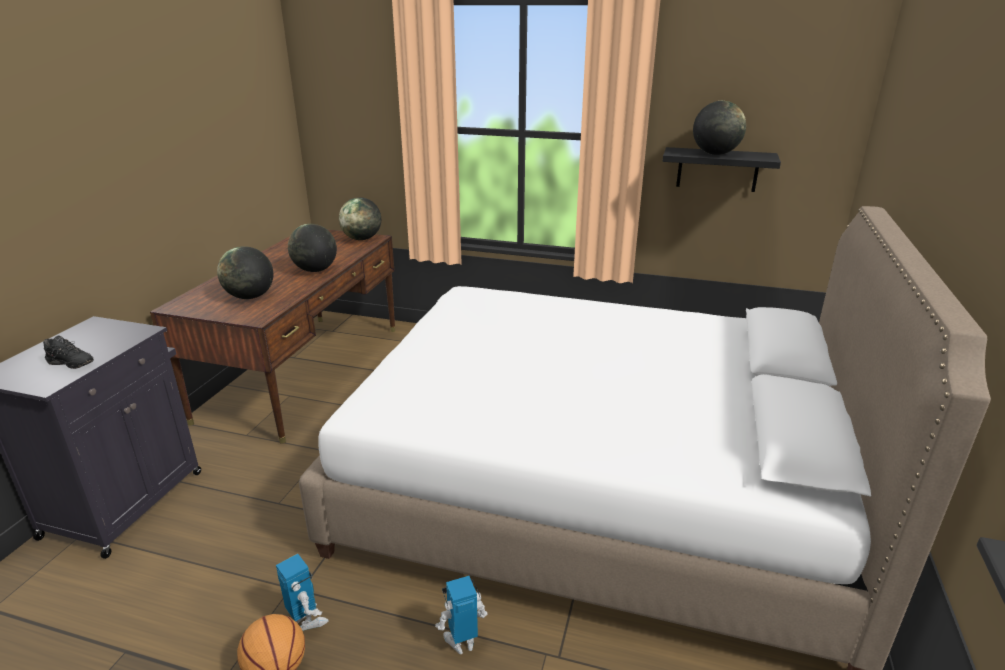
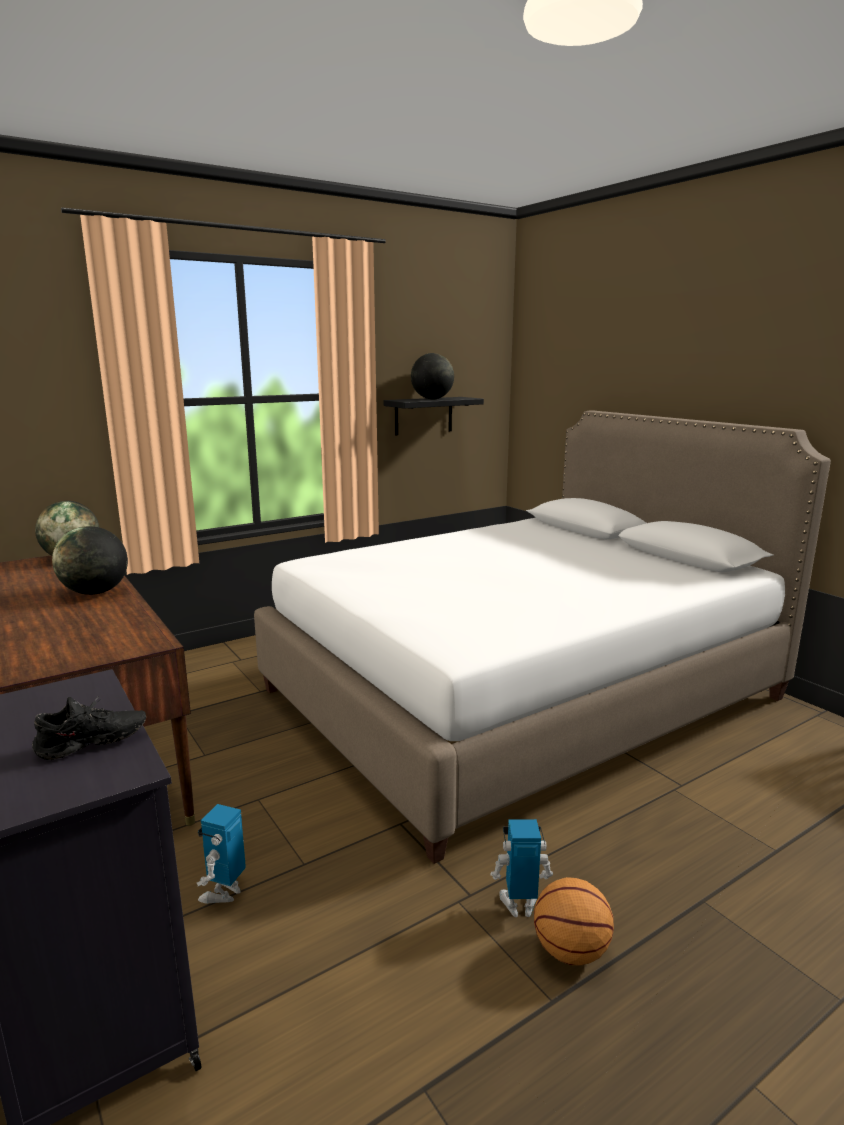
camera: 50 degrees left, 10 degrees down
globe [217,246,273,299] -> none
toy robot [435,576,487,654] -> toy robot moved to [197,804,246,904]

